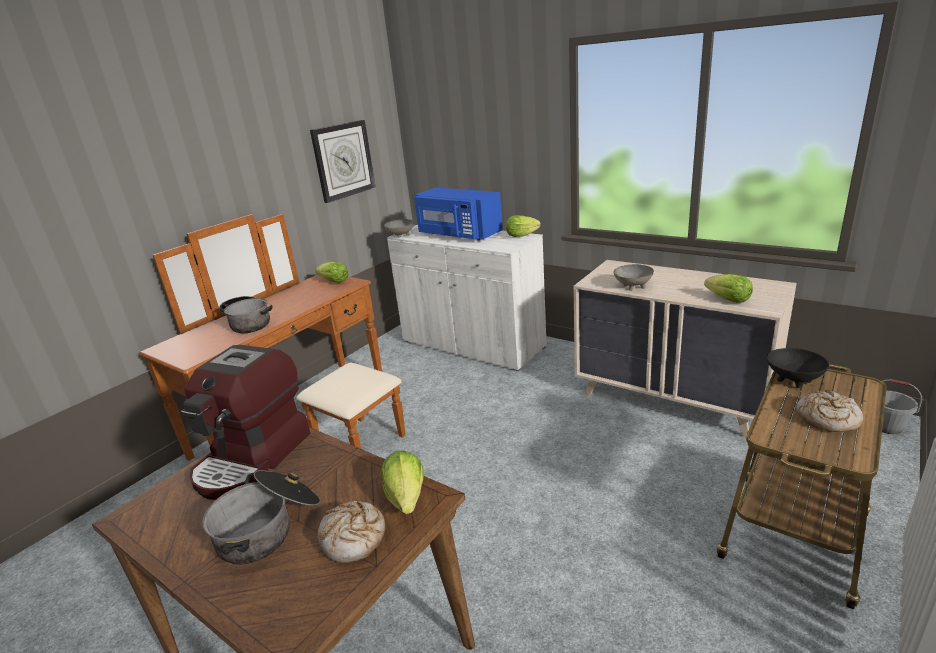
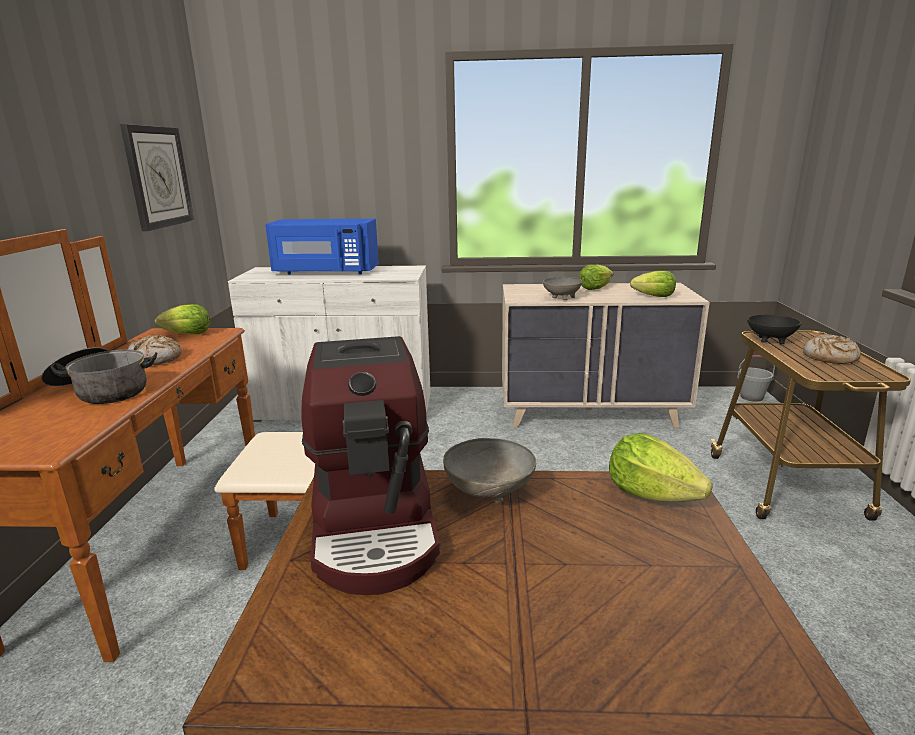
camera: 35 degrees left, 5 degrees down
cooking pot [203,470,320,564] -> none
bread [317,501,385,563] -> bread moved to [128,335,182,365]
grey bowl [384,219,414,238] -> grey bowl moved to [443,438,536,503]
lettuce [506,215,541,237] -> lettuce moved to [579,265,613,290]

